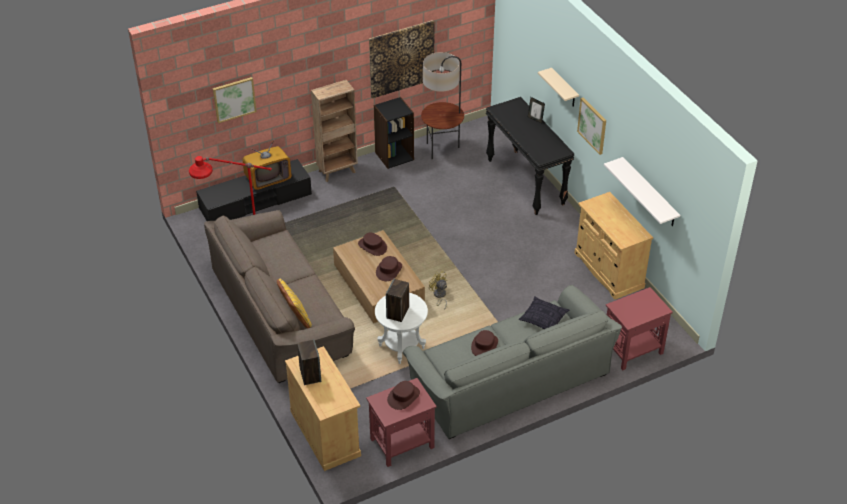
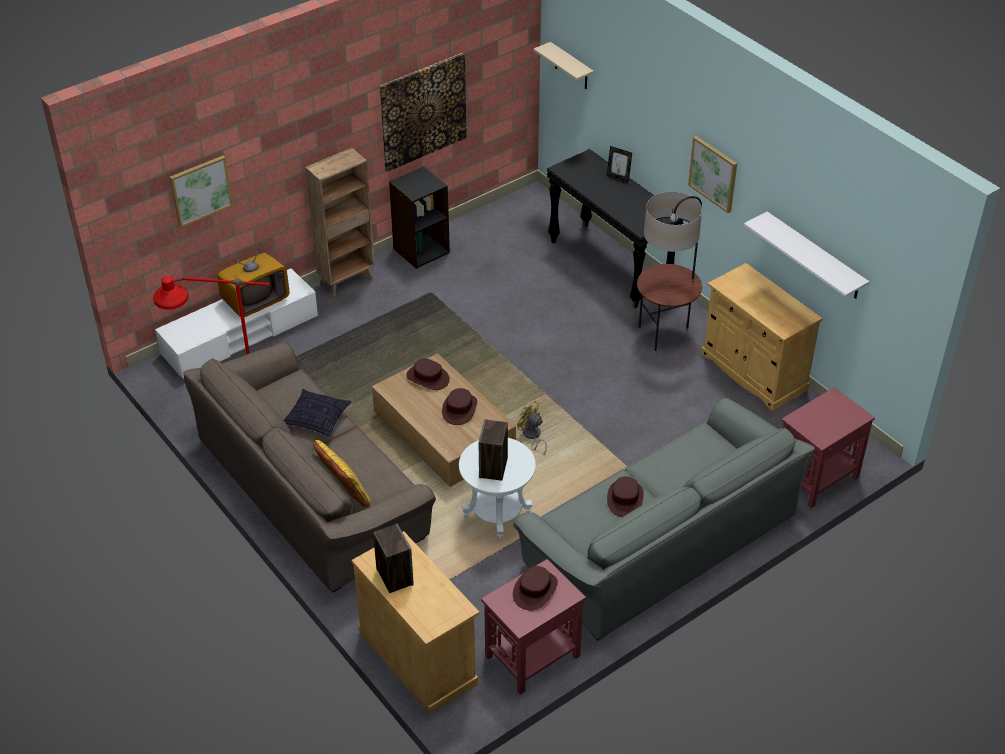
camera: 10 degrees left, 0 degrees up
black tv stand [196,159,312,221] -> white tv stand [155,268,318,379]
floor lamp [421,52,464,159] -> floor lamp moved to [637,192,702,351]
pillow [519,296,569,329] -> pillow moved to [284,389,351,436]
beige shelf [538,68,579,107] -> beige shelf moved to [534,42,594,89]

